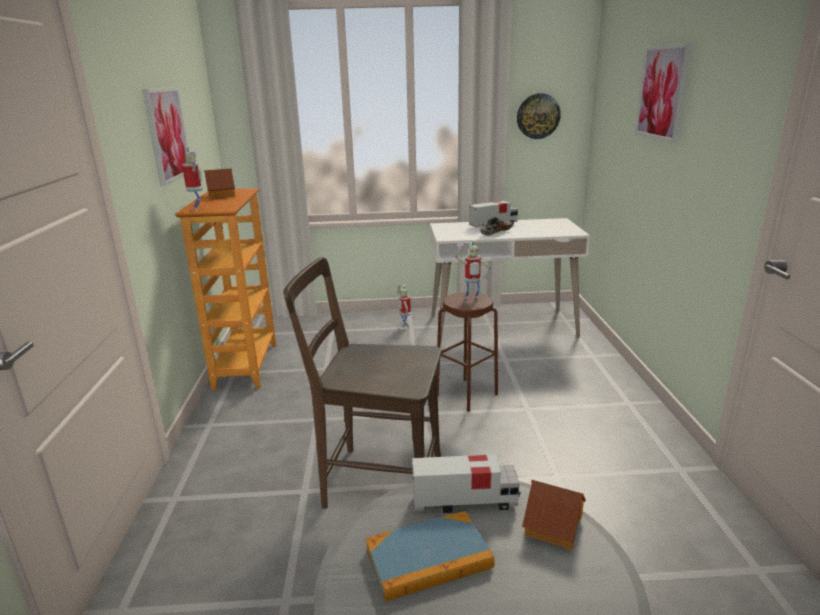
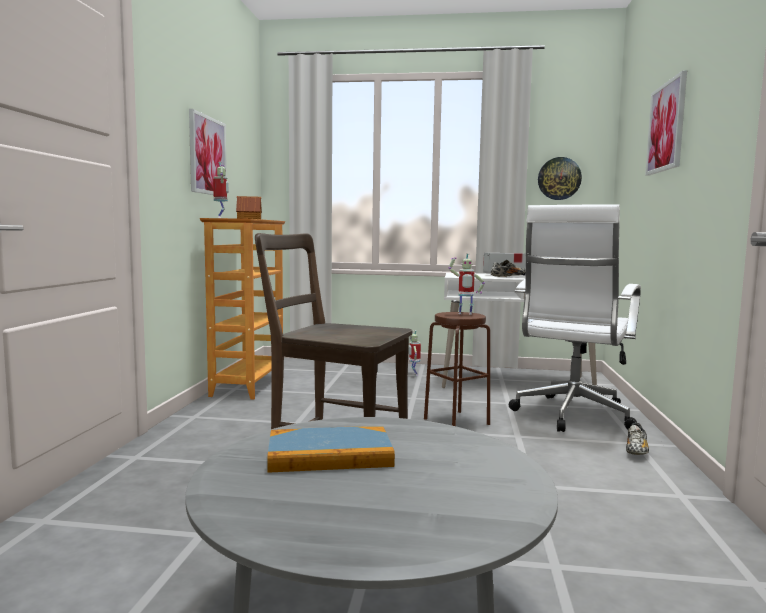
camera: 10 degrees right, 15 degrees down
toy truck [412,454,521,513] -> none
toy house [522,480,586,550] -> none
none -> white office chair [509,204,641,432]
none -> shoe [626,423,649,455]

